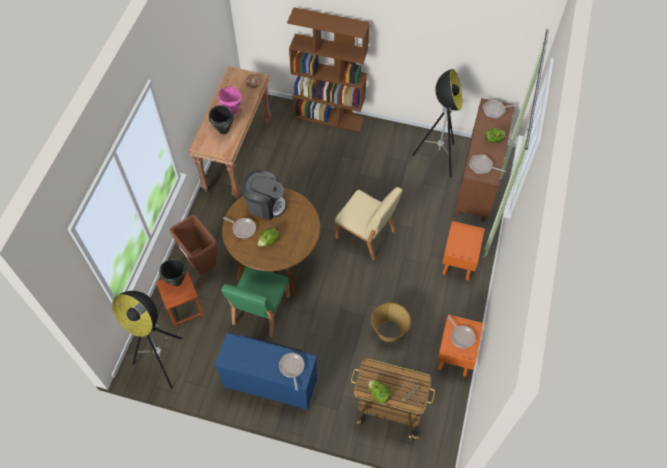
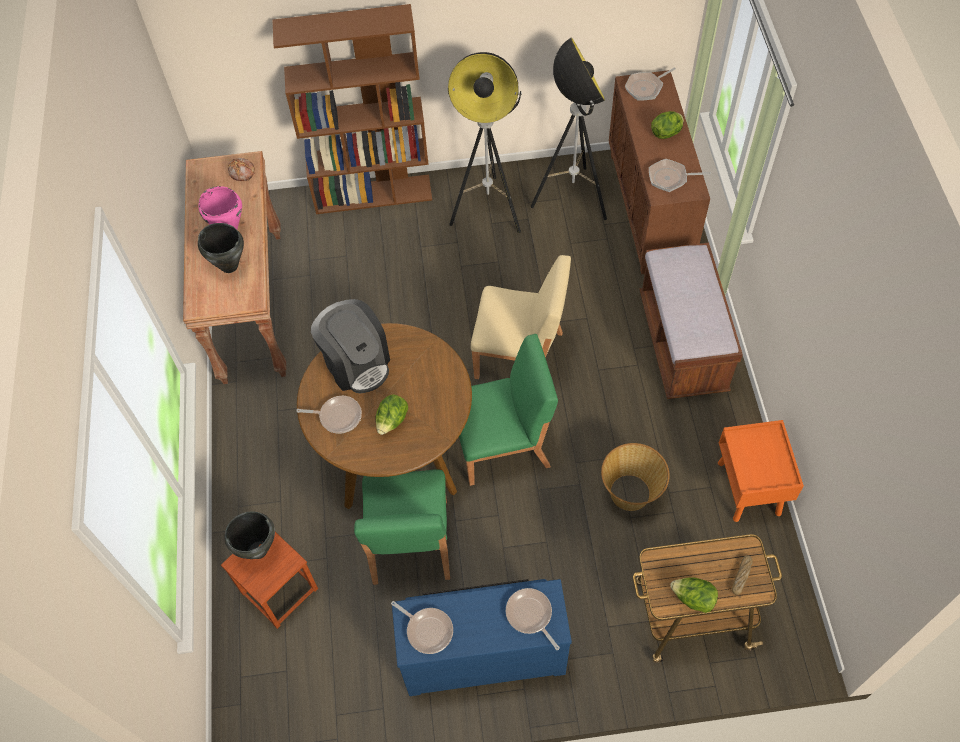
camera: 20 degrees left, 0 degrees up
floor lamp [112,291,182,389] -> floor lamp moved to [447,52,522,233]
brown trash can [170,215,217,275] -> none
coffee machine [242,170,287,220] -> coffee machine turned 60 degrees clockwise [311,299,390,393]
orange nightstand [442,221,485,280] -> brown bench [639,242,743,399]
frying pan [448,316,475,349] -> frying pan moved to [391,601,453,654]
none -> green chair [459,334,558,486]

